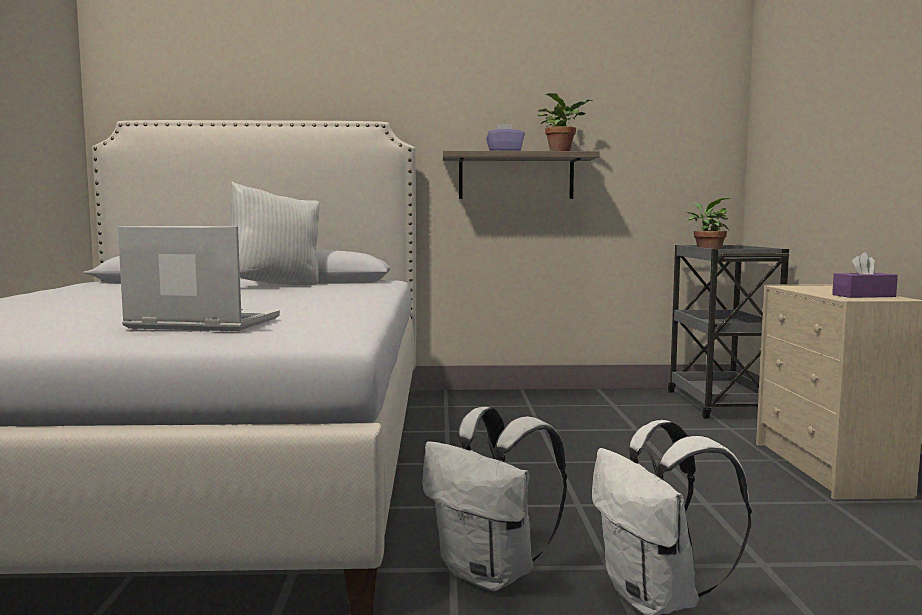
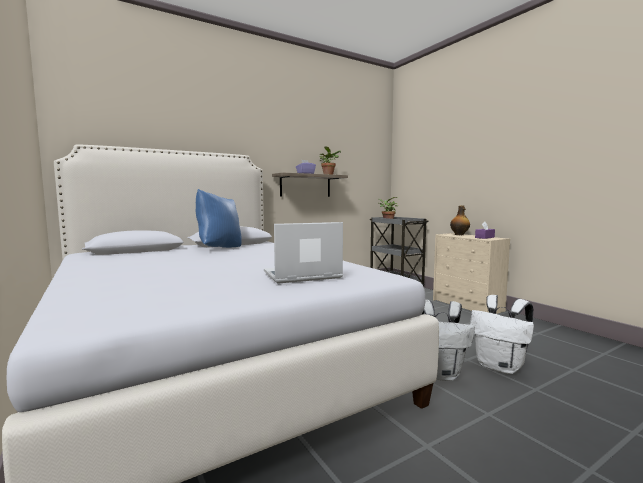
camera: 30 degrees left, 0 degrees up
white pillow [229,182,320,285] -> blue pillow [196,189,242,248]
none -> bottle [450,205,470,235]

